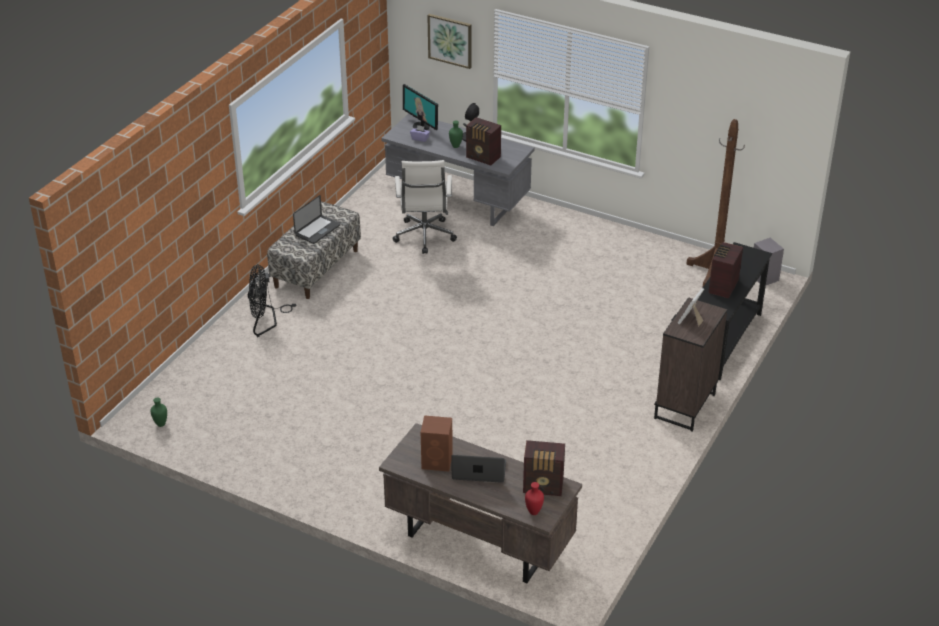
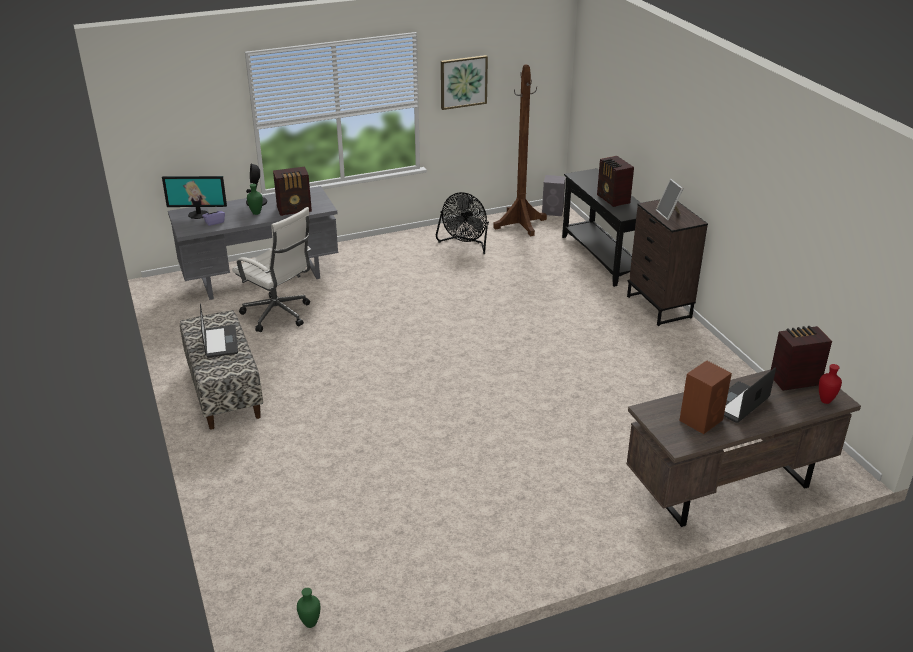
camera: 50 degrees left, 5 degrees down
black fan [248,264,297,337] -> black fan moved to [436,192,489,254]
picture [427,14,472,69] -> picture moved to [441,55,488,110]
radio [523,440,565,496] -> radio turned 150 degrees counterclockwise [770,326,832,391]

